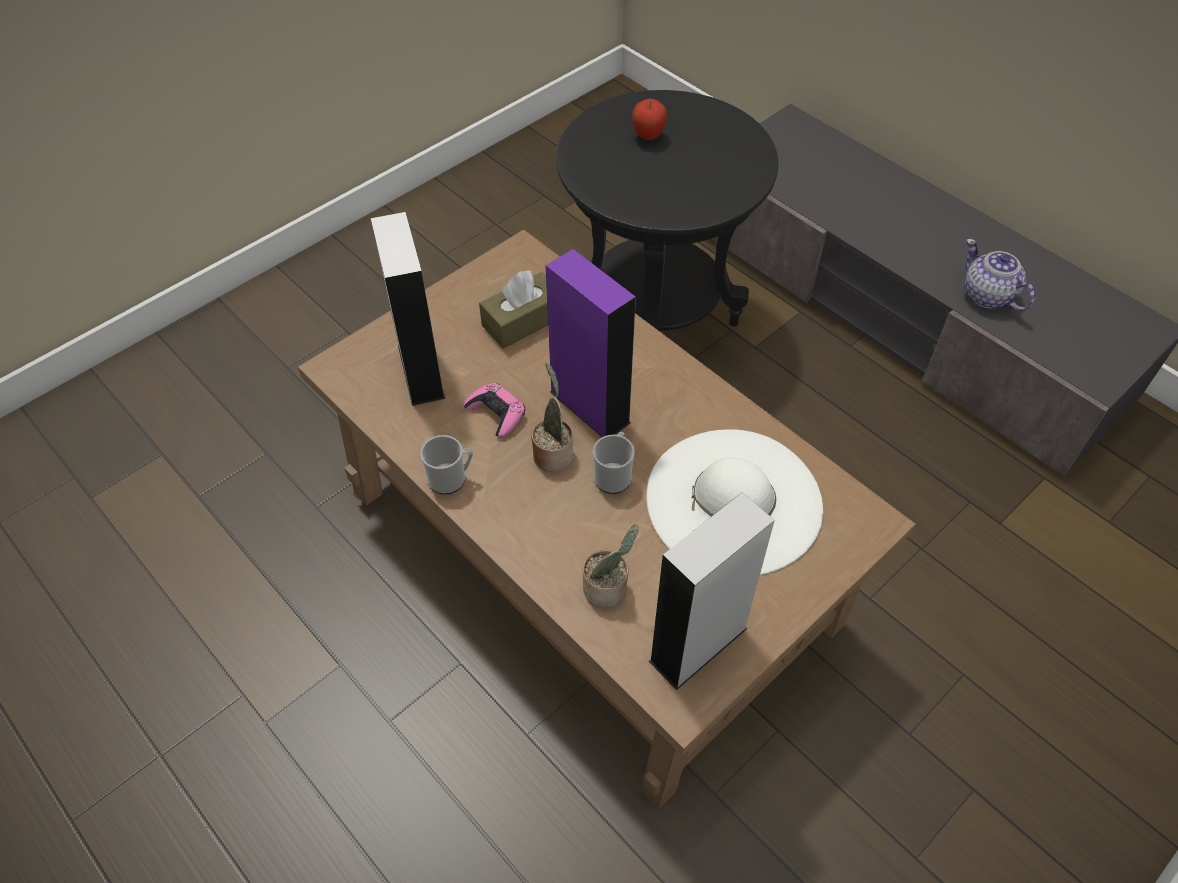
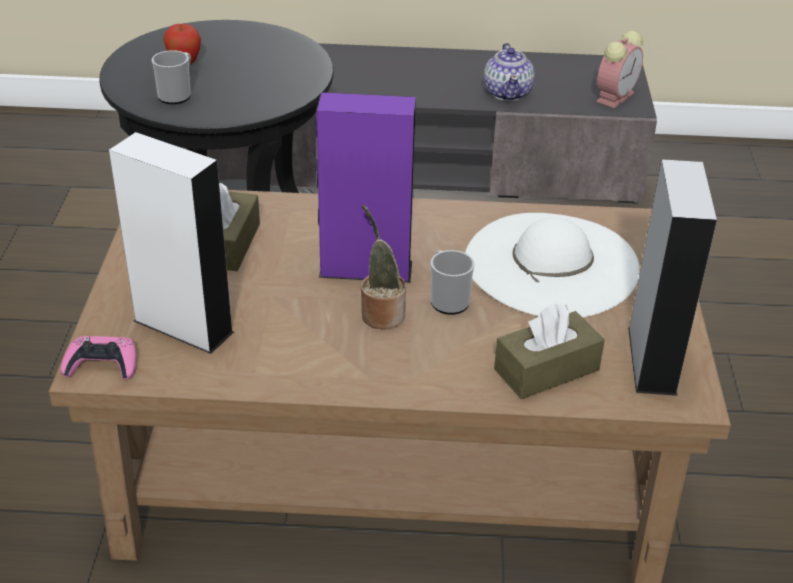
camera: 45 degrees left, 15 degrees down
mug [420,435,473,494] -> mug moved to [152,50,191,104]
pink game controller [464,383,525,438] -> pink game controller moved to [61,336,136,380]
potted plant [583,525,639,608] -> brown tissue box [494,303,605,399]
teapot [965,239,1035,311] -> teapot turned 105 degrees counterclockwise [484,43,535,101]
none -> alarm clock [596,31,643,108]

